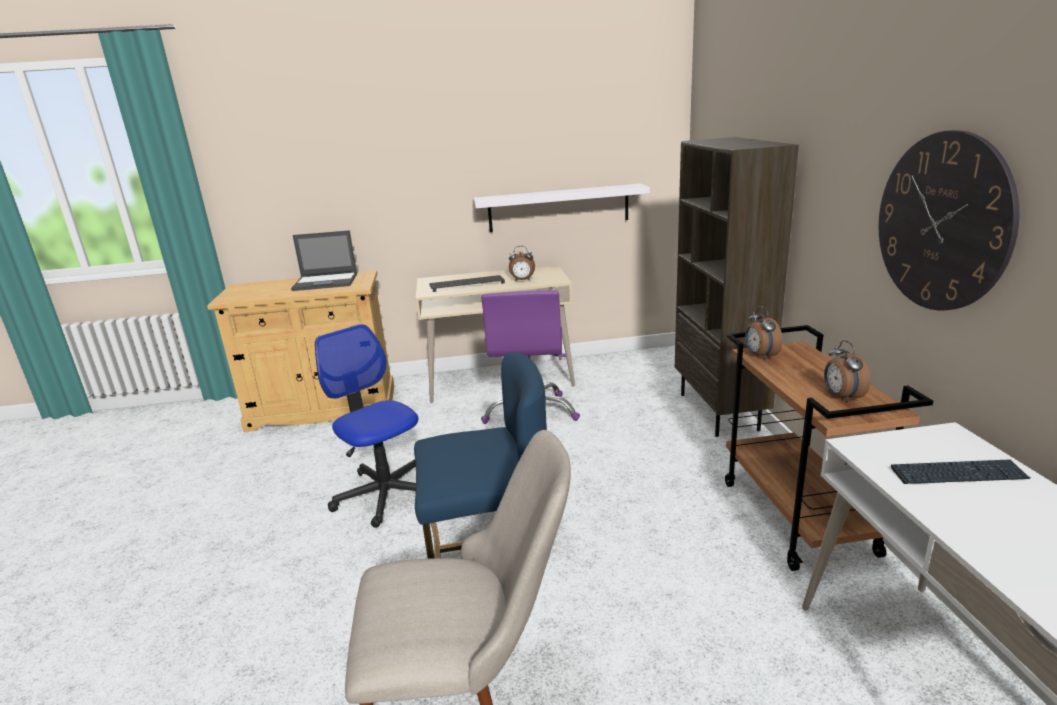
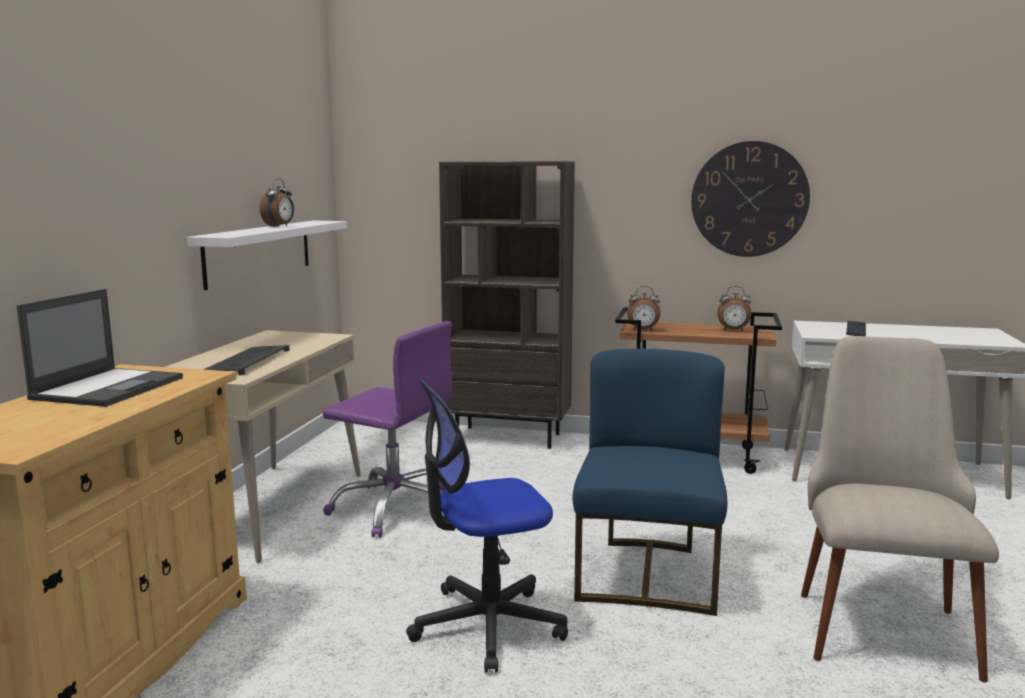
camera: 70 degrees left, 10 degrees down
alarm clock [509,246,535,281] -> alarm clock moved to [260,179,294,227]

